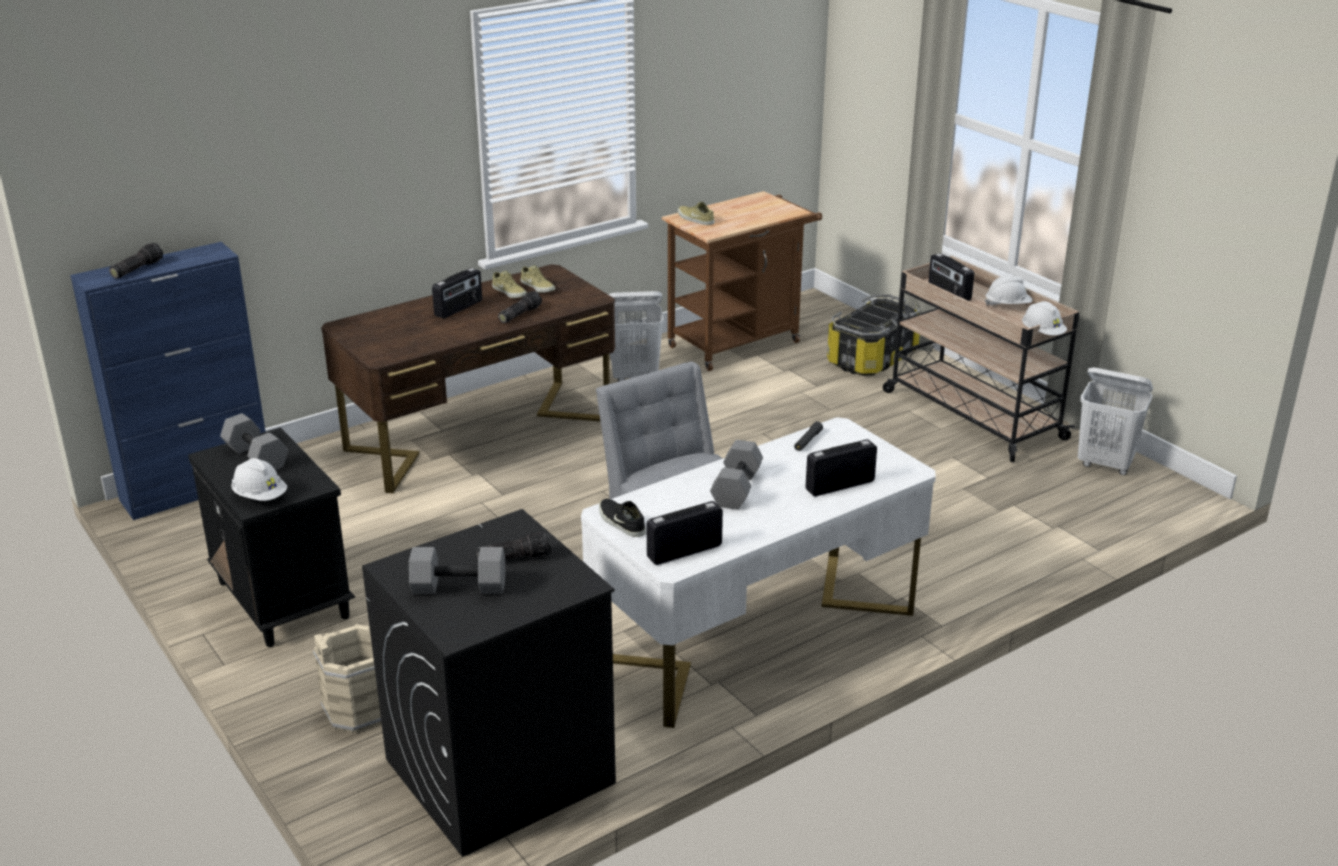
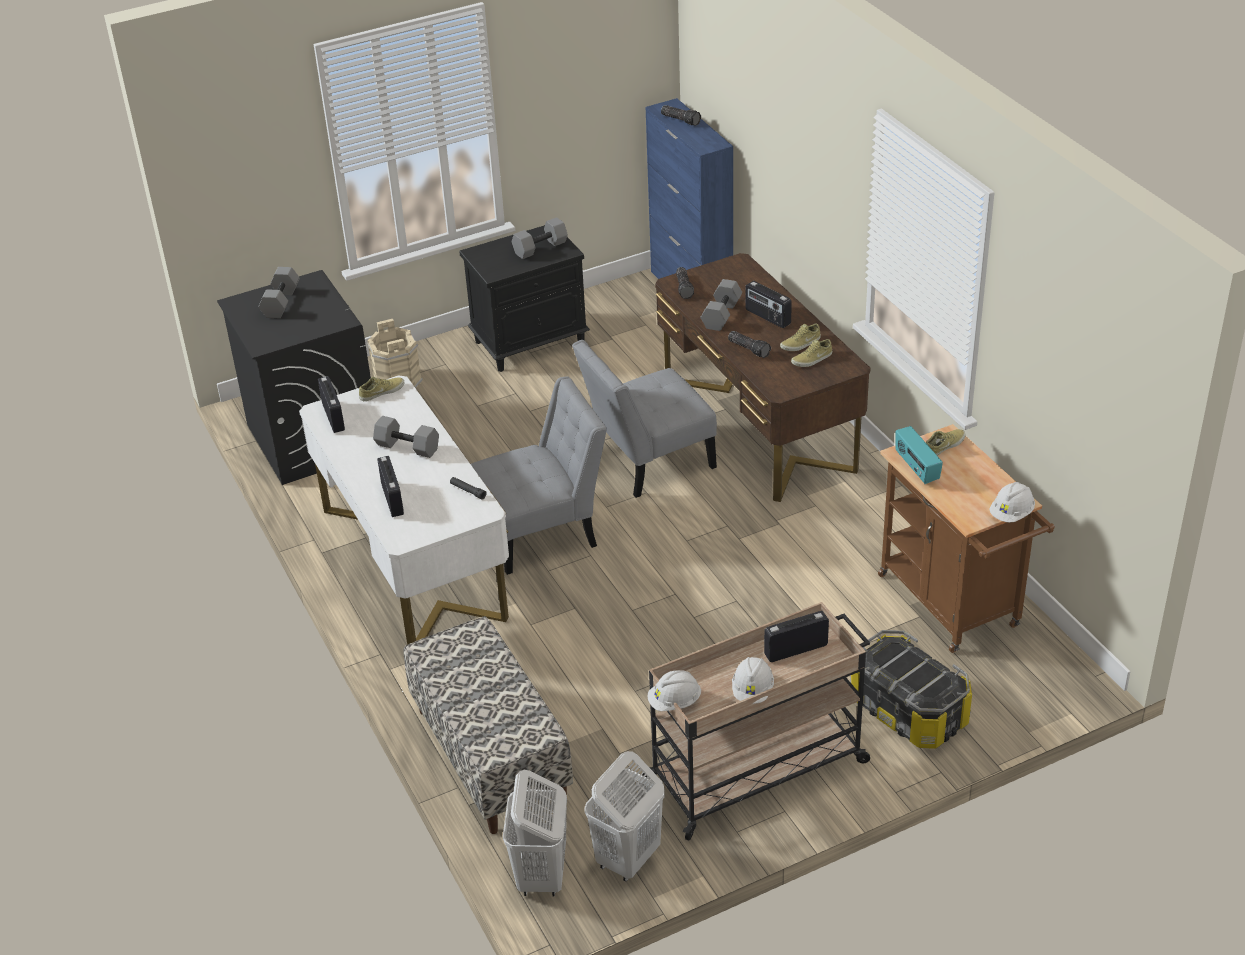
camera: 100 degrees right, 10 degrees up
white hard hat [231,458,287,501] -> white hard hat moved to [989,482,1035,523]
flashlight [476,531,551,560] -> flashlight moved to [676,267,694,299]
black shoe [599,499,646,537] -> beige shoe [359,377,405,401]
white laundry basket [608,291,664,382] -> white laundry basket moved to [503,770,567,896]
none -> bench [403,616,573,834]
none -> grey chair [572,340,717,498]
none -> grey dumbbell [700,279,742,331]
none -> radio [895,426,943,484]

